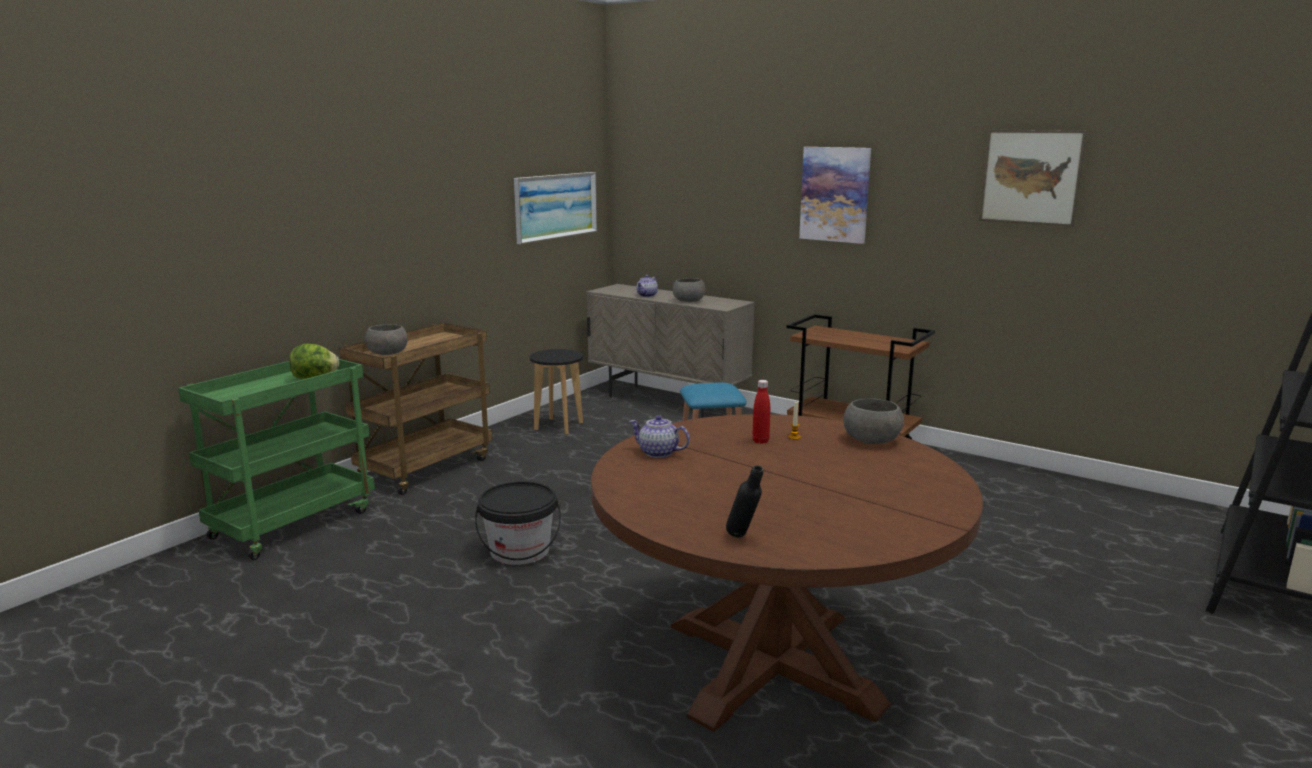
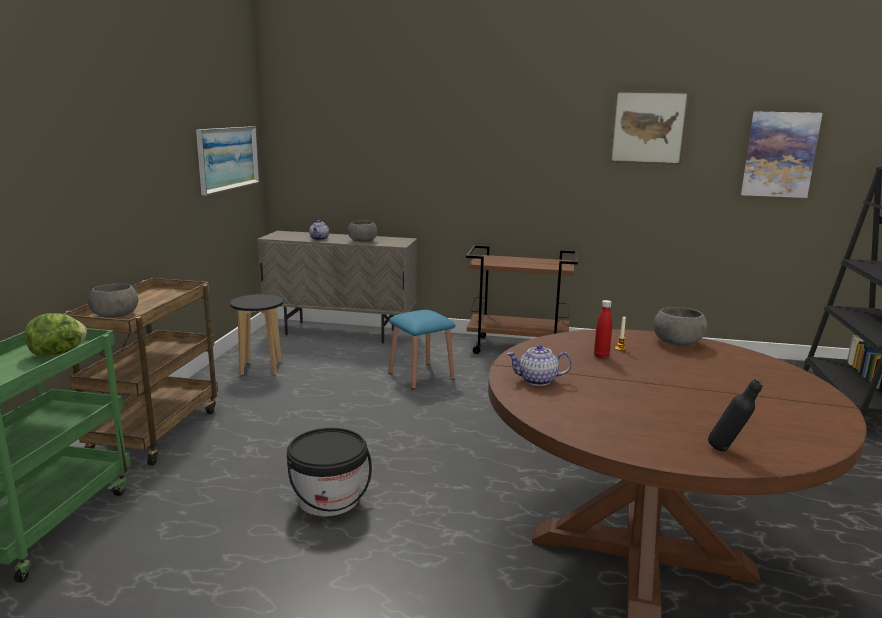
camera: 25 degrees left, 0 degrees up
picture [799,147,871,244] -> picture moved to [741,111,823,198]

